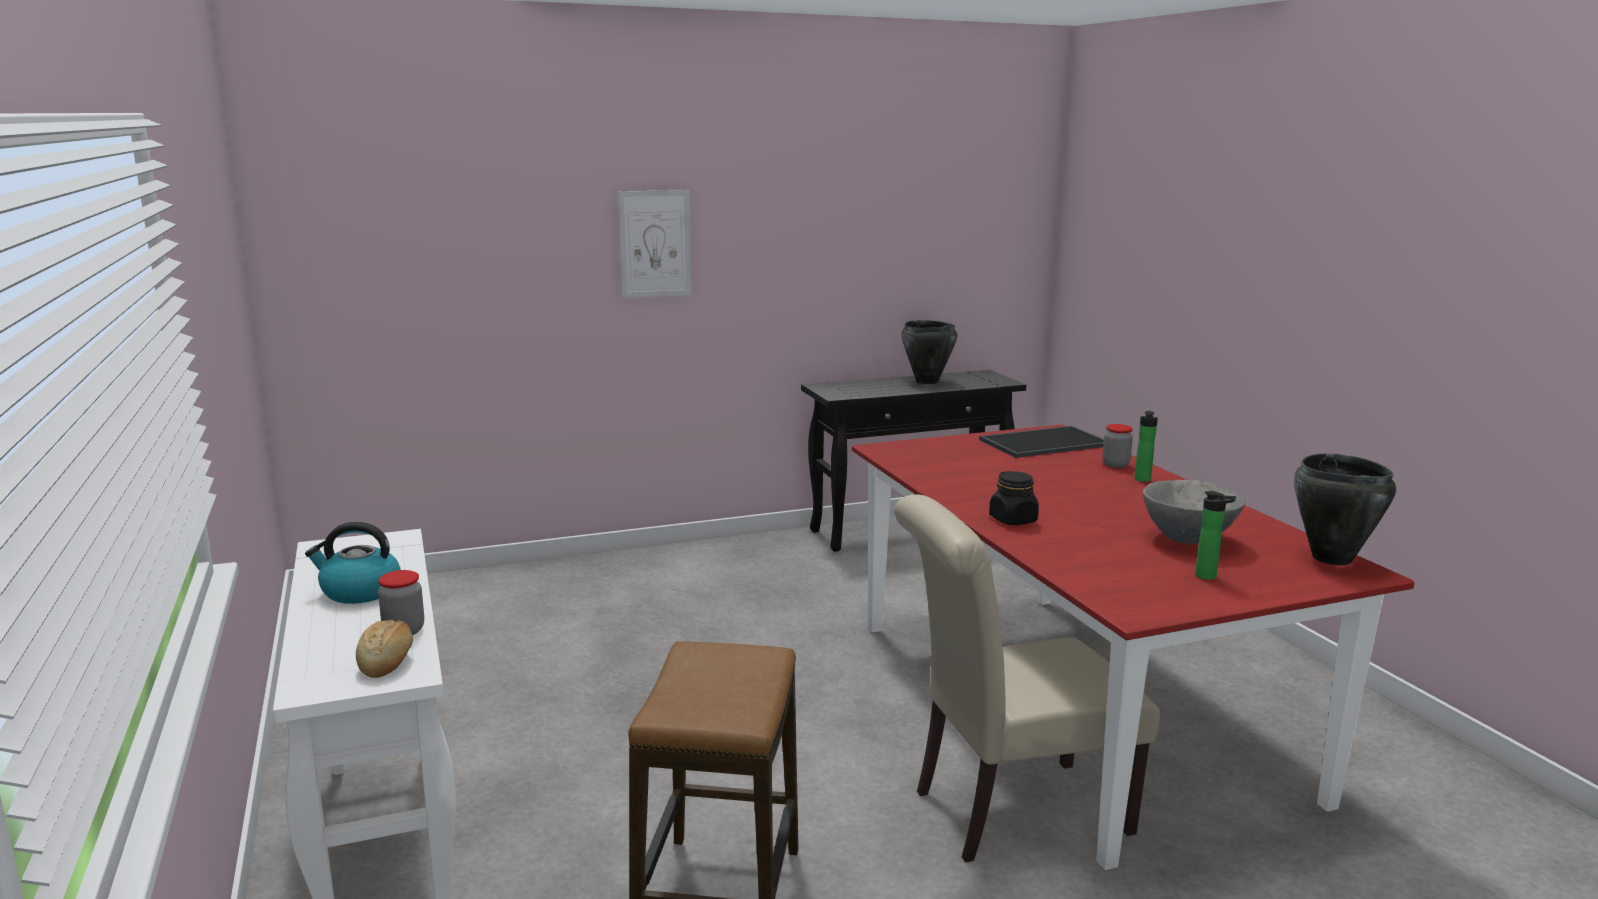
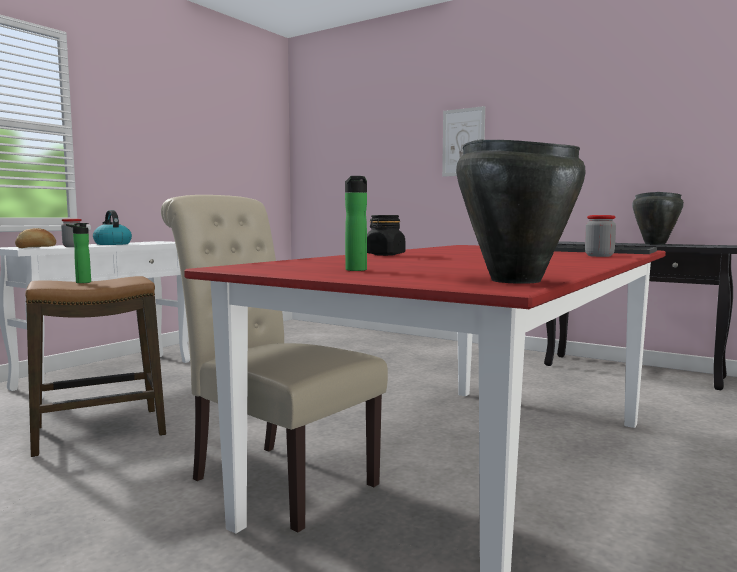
camera: 55 degrees right, 10 degrees down
bottle [1134,411,1158,482] -> bottle moved to [66,223,91,283]
grey bowl [1143,480,1245,544] -> none

